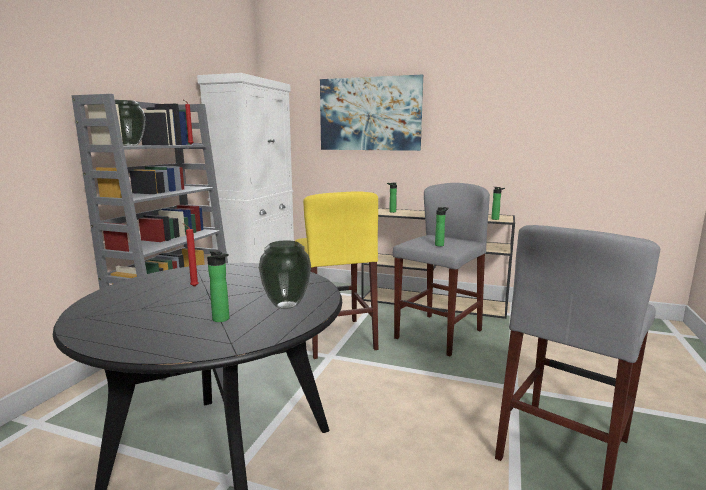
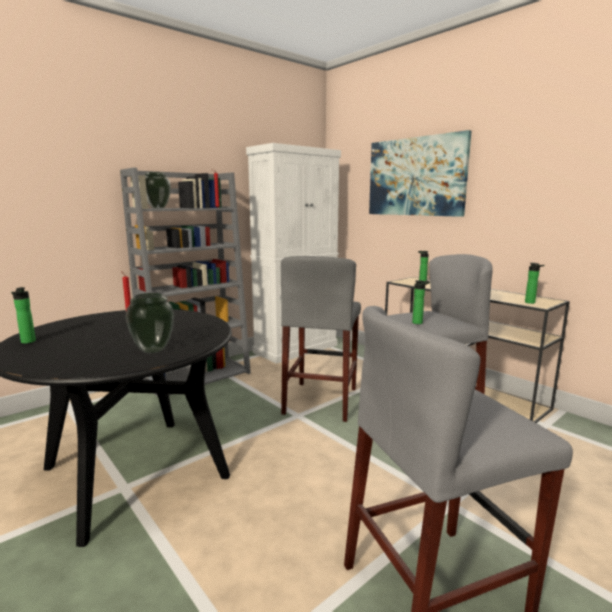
camera: 30 degrees right, 0 degrees up
bottle [207,249,229,322] -> bottle moved to [11,287,36,344]
yellow stool [295,191,378,359] -> grey stool [281,256,361,422]

